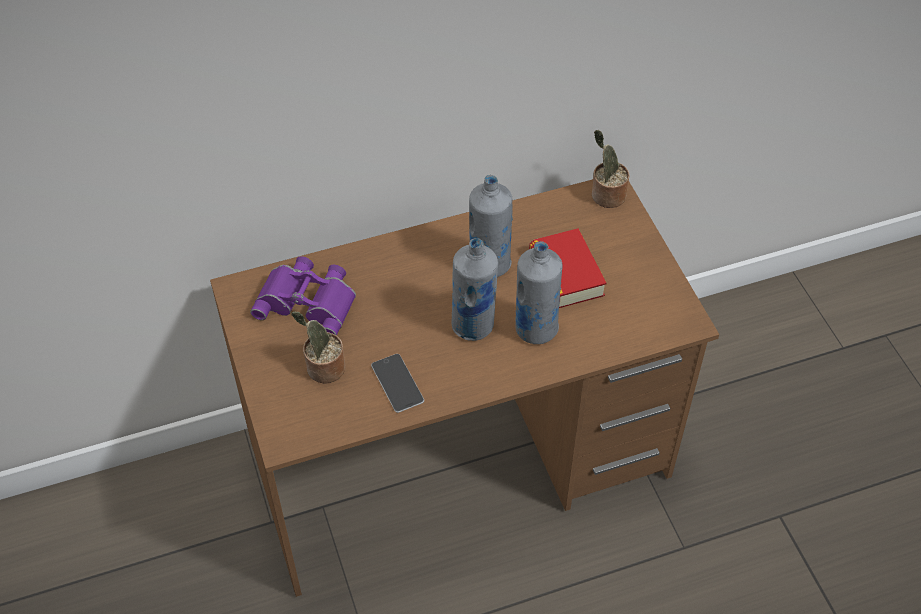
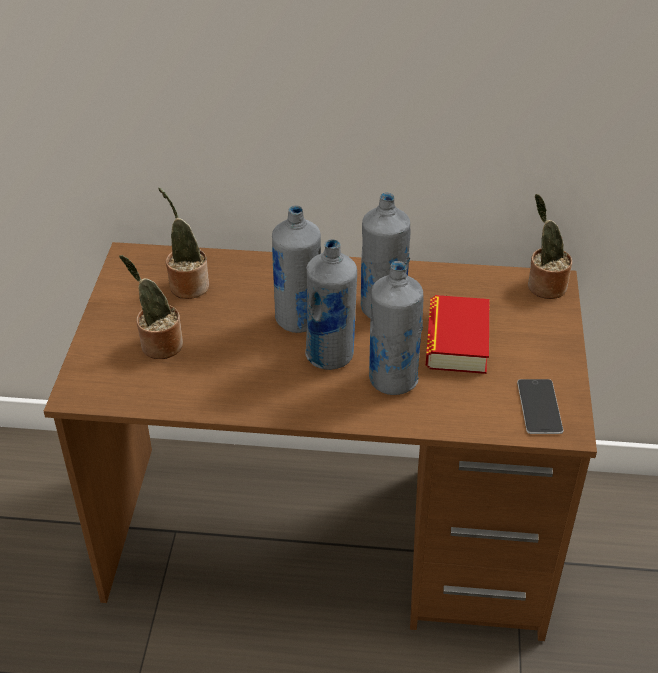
camera: 25 degrees right, 10 degrees down
purple binoculars [250,256,356,336] -> potted plant [158,188,209,299]
phone [371,354,424,413] -> phone moved to [517,379,563,434]
none -> grey bottle [272,205,321,333]

